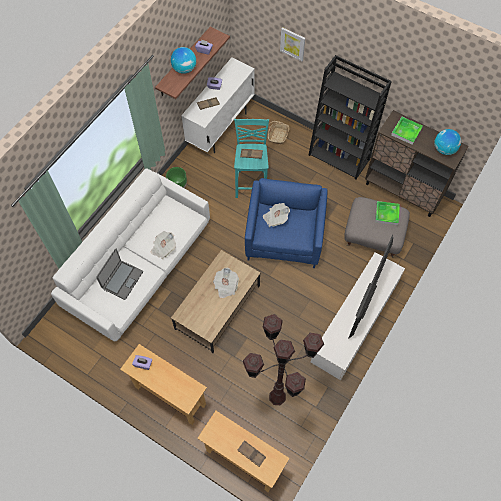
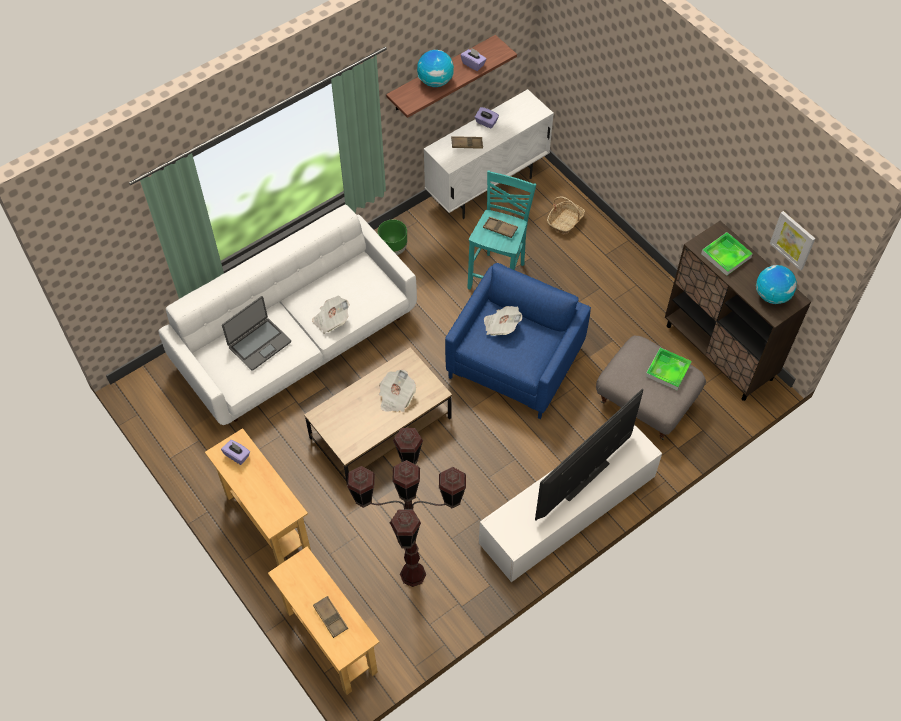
camera: 20 degrees right, 5 degrees down
picture [280,27,305,61] -> picture moved to [770,211,815,271]
black bookcase [309,55,392,180] -> none

